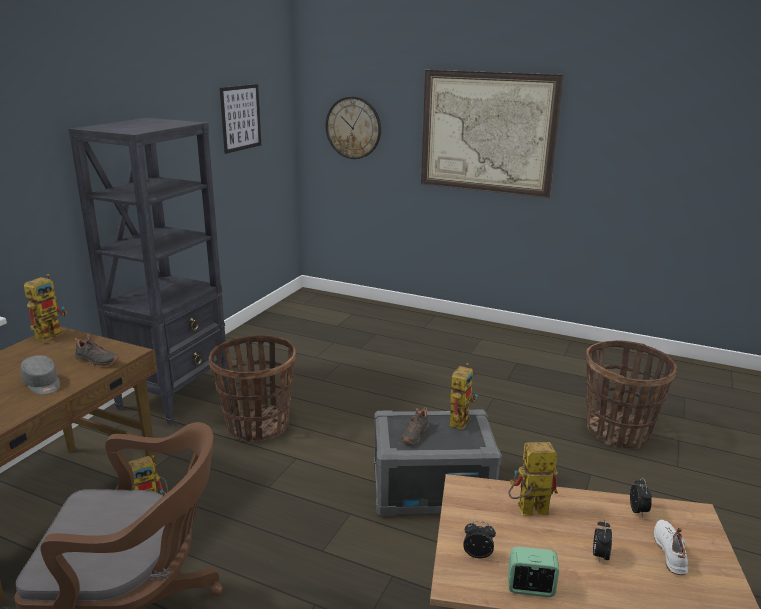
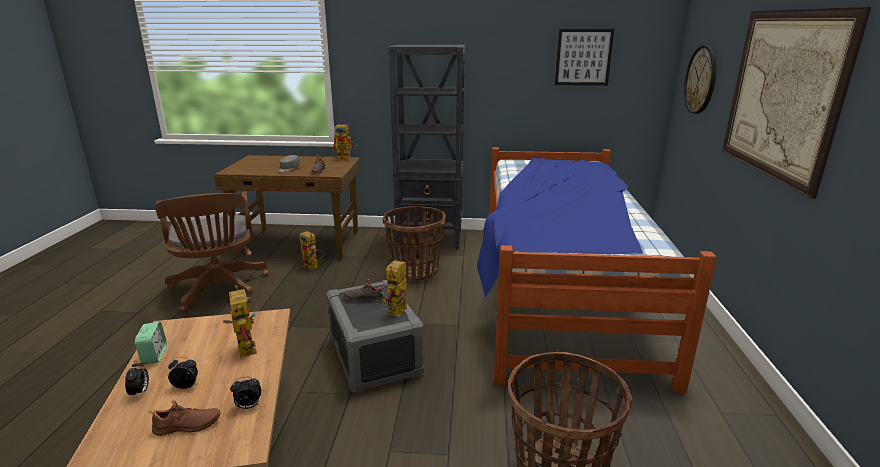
camera: 70 degrees right, 0 degrees up
toy robot [449,363,478,430] -> toy robot turned 105 degrees clockwise [381,260,407,317]
alarm clock [463,521,496,559] -> alarm clock moved to [125,361,149,398]
white shoe [654,520,688,575] -> brown shoe [148,400,220,436]
none -> bed [477,147,717,394]

